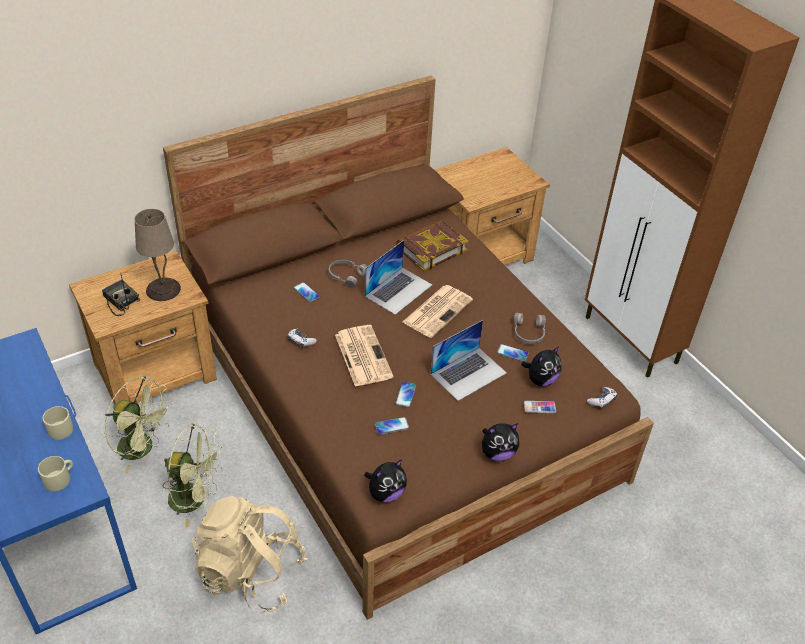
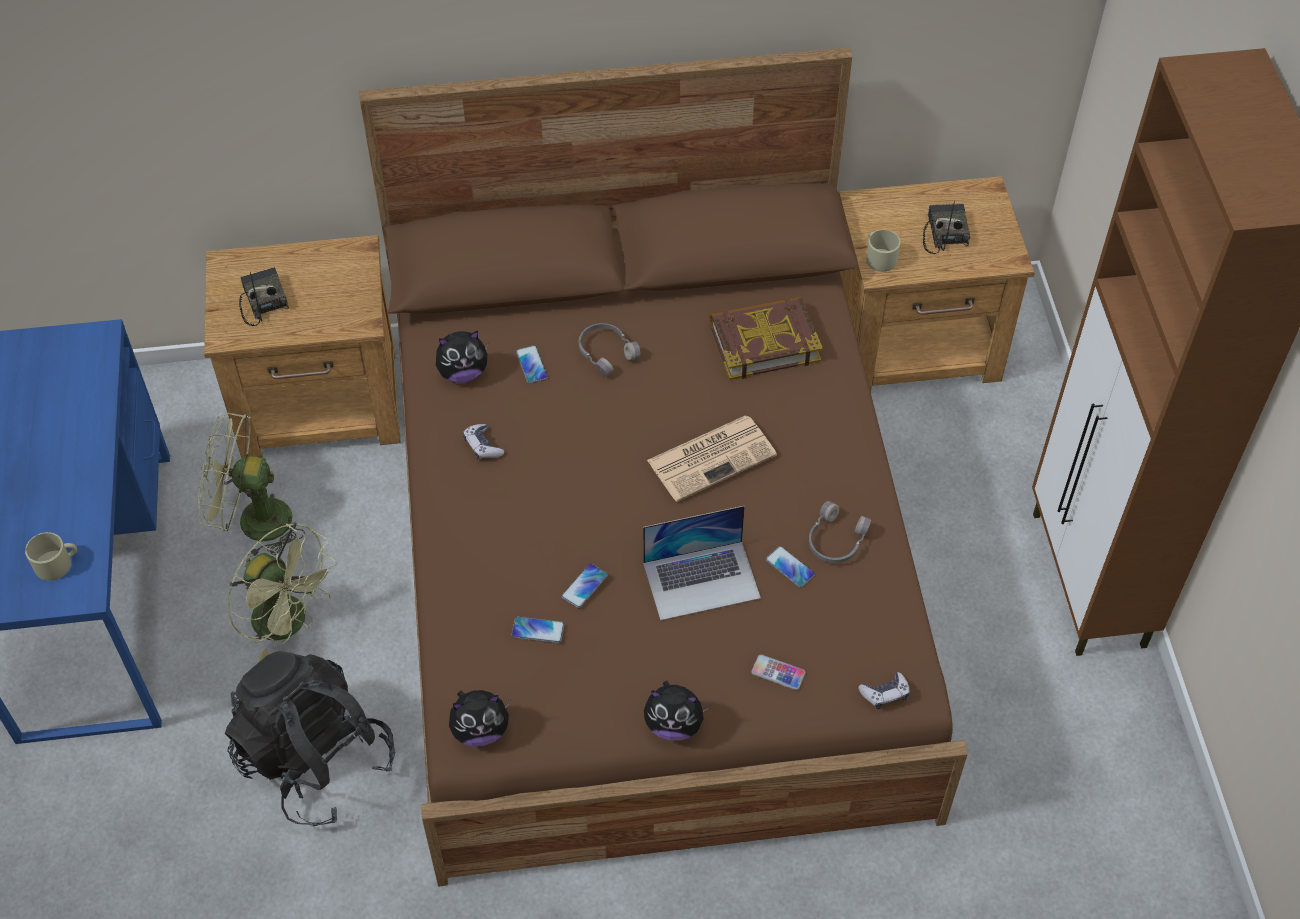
camera: 25 degrees right, 10 degrees up
beige mug [43,406,73,440] -> beige mug moved to [866,230,900,272]
green fan [104,376,173,473] -> green fan turned 135 degrees clockwise [198,412,305,558]
beige table lamp [135,209,181,301] -> none
beige backpack [192,496,308,612] -> black backpack [225,651,395,826]
newspaper [335,325,394,387] -> none
laptop [365,240,432,315] -> none
plush toy [521,346,562,387] -> plush toy moved to [436,331,488,383]
none -> radio [923,201,970,254]

